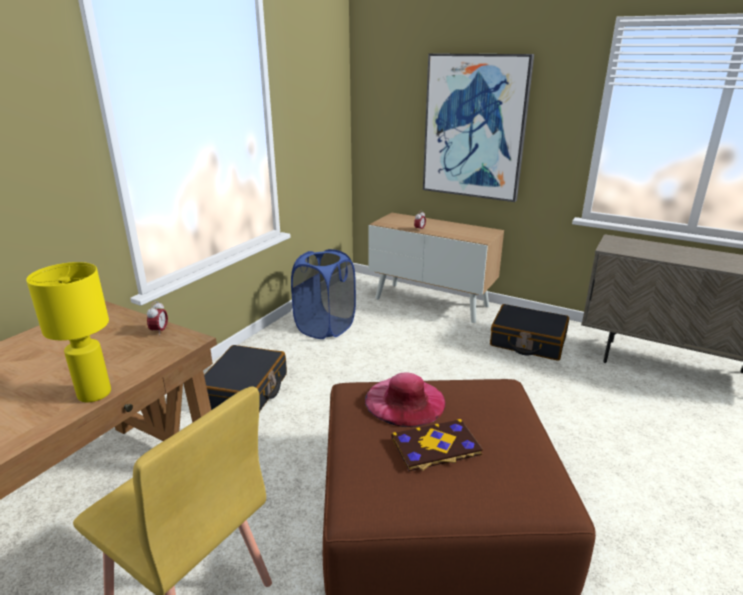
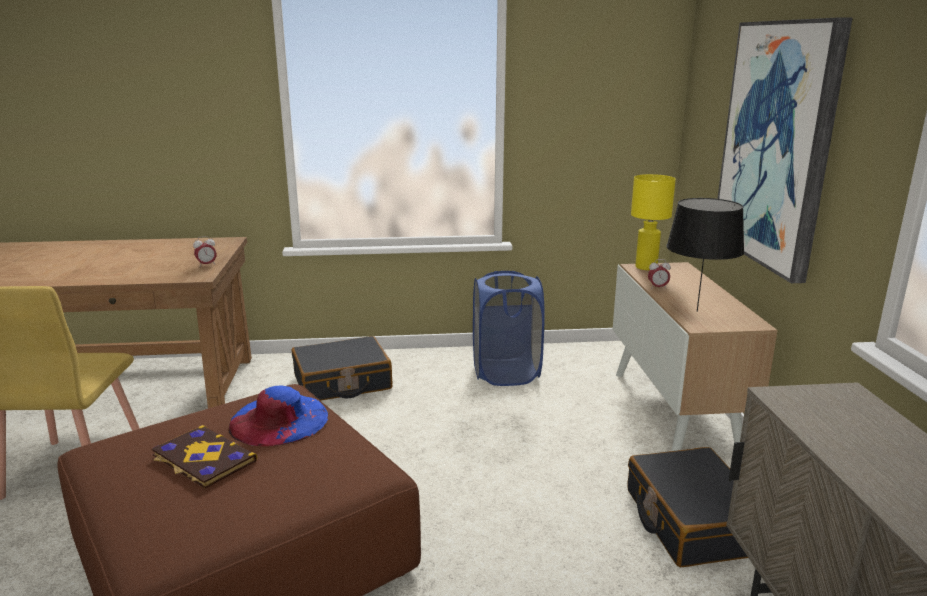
camera: 55 degrees right, 5 degrees down
yellow table lamp [26,262,111,402] -> yellow table lamp moved to [631,174,676,270]
pink hat [365,373,446,427] -> blue hat [229,385,328,446]
none -> black table lamp [666,198,744,312]

